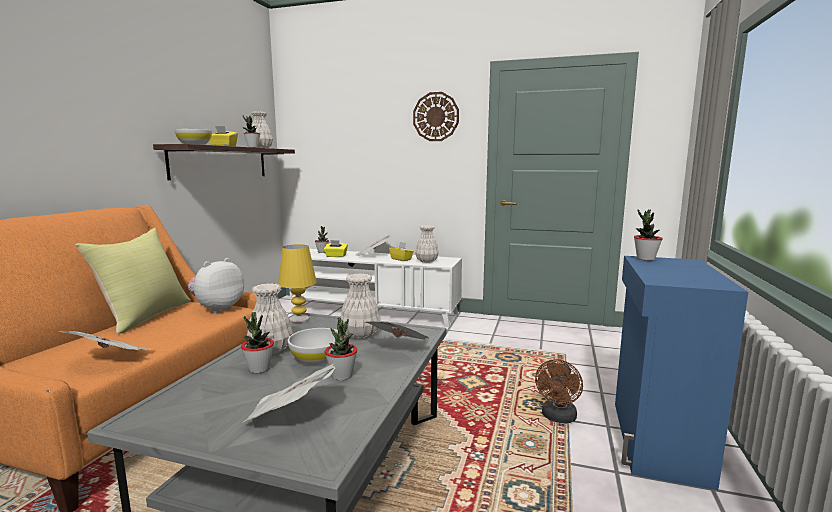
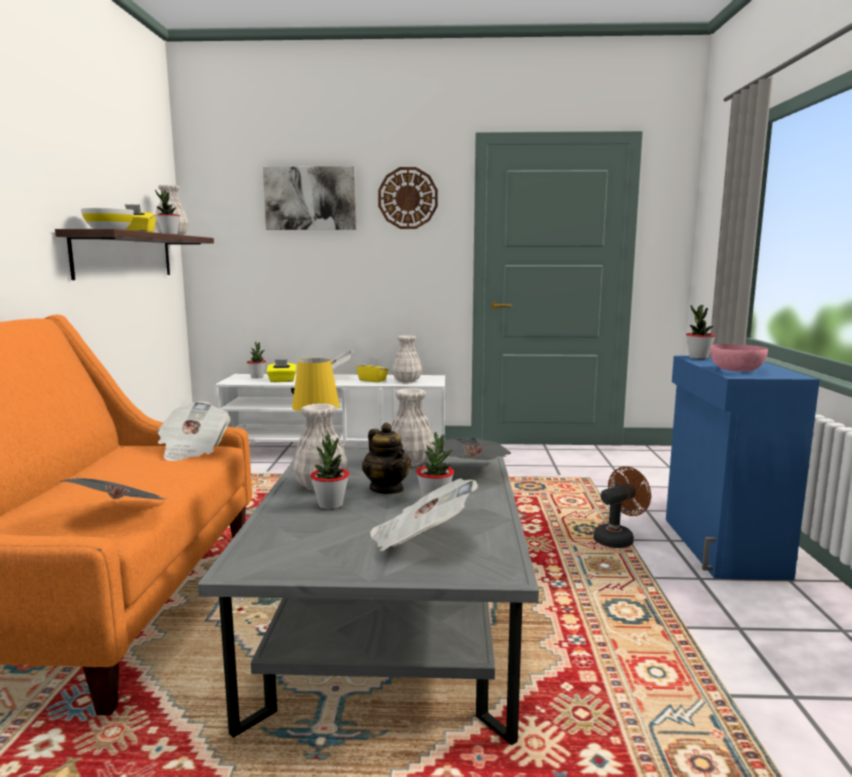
camera: 15 degrees left, 0 degrees up
yellow pillow [75,228,191,334] -> none
plush toy [188,258,244,313] -> newspaper [158,401,231,461]
white bowl [288,328,338,365] -> teapot [362,423,411,494]
brown fan [535,359,583,423] -> brown fan turned 135 degrees counterclockwise [593,466,651,548]
none -> picture [263,166,356,230]
none -> pink bowl [710,344,768,372]

